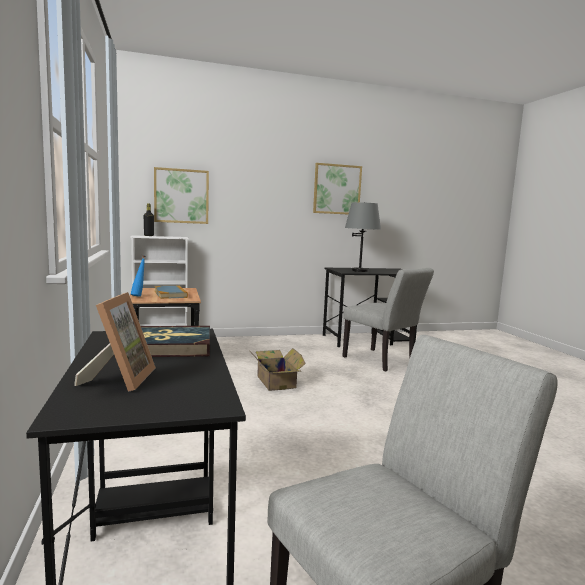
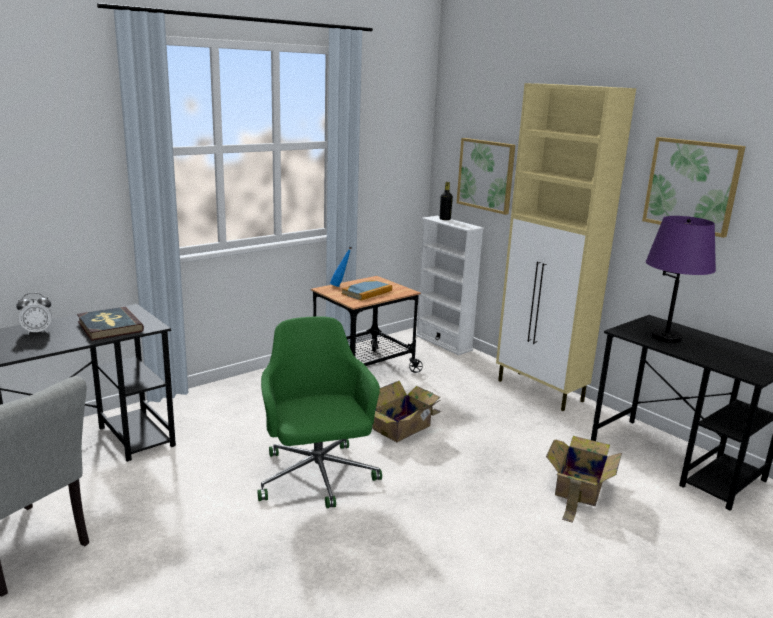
camera: 65 degrees right, 10 degrees up
picture frame [74,292,156,392] -> alarm clock [16,293,52,335]
grey chair [342,268,434,372] -> cardboard box [546,436,622,523]
grey table lamp [345,202,381,272] -> purple table lamp [646,216,716,343]
none -> green office chair [258,316,382,508]
none -> beige cabinet [496,83,636,411]

